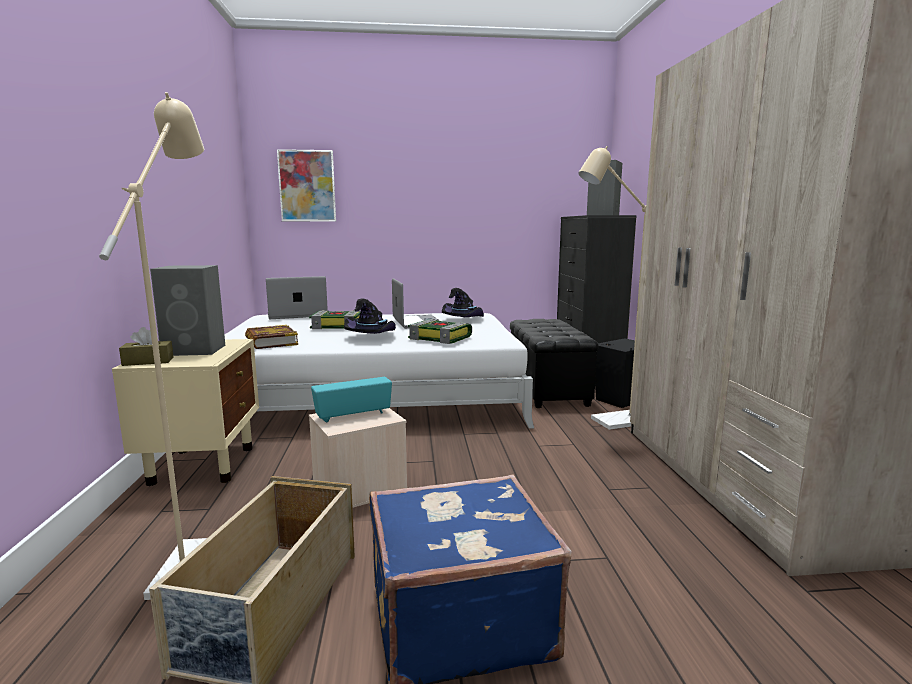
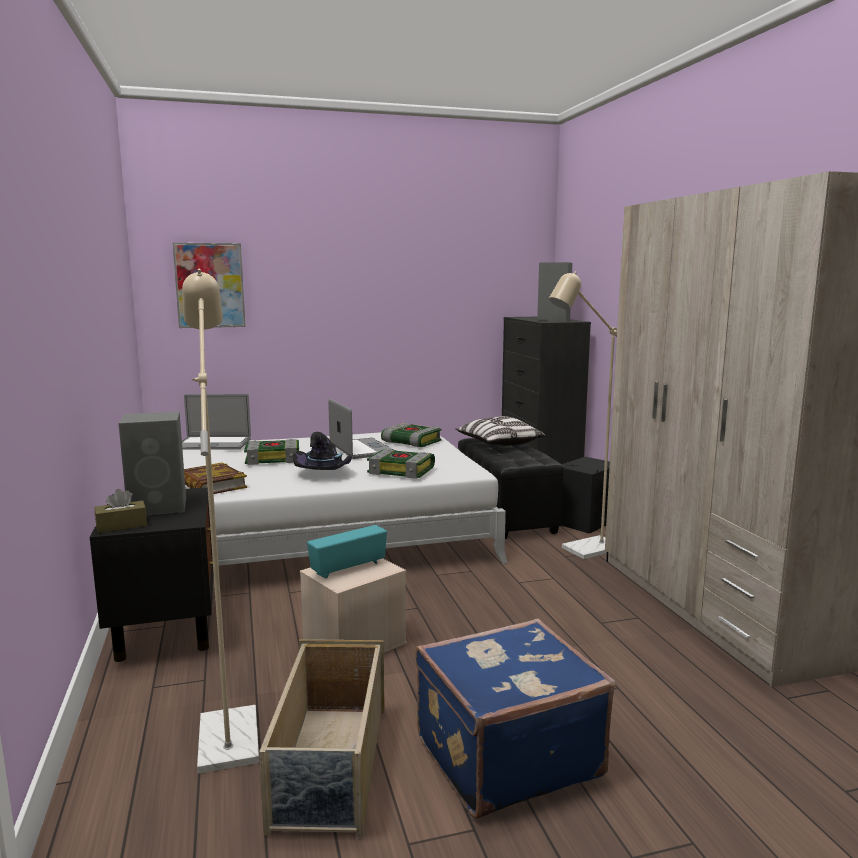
camera: 10 degrees left, 0 degrees up
beige nightstand [112,339,259,486] -> black nightstand [90,487,214,662]
laptop [266,276,328,319] -> laptop turned 150 degrees counterclockwise [182,394,251,450]
black hat [442,288,484,317] -> book [381,423,441,447]
none -> pillow [455,416,546,446]

